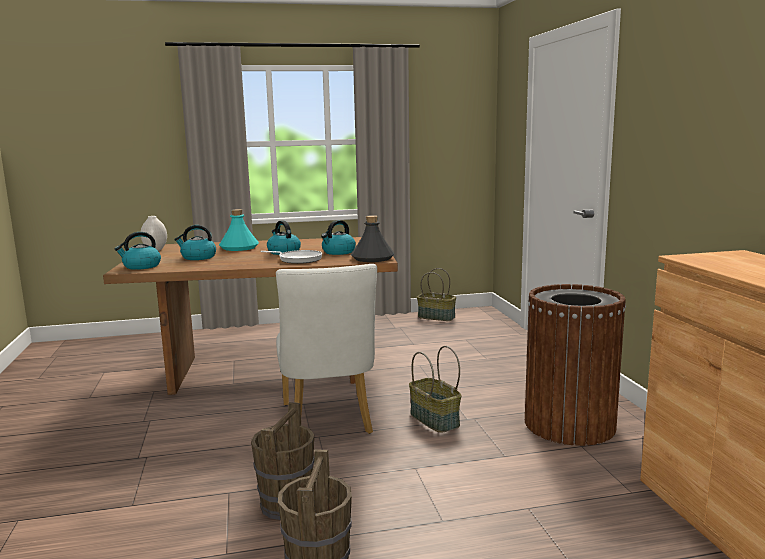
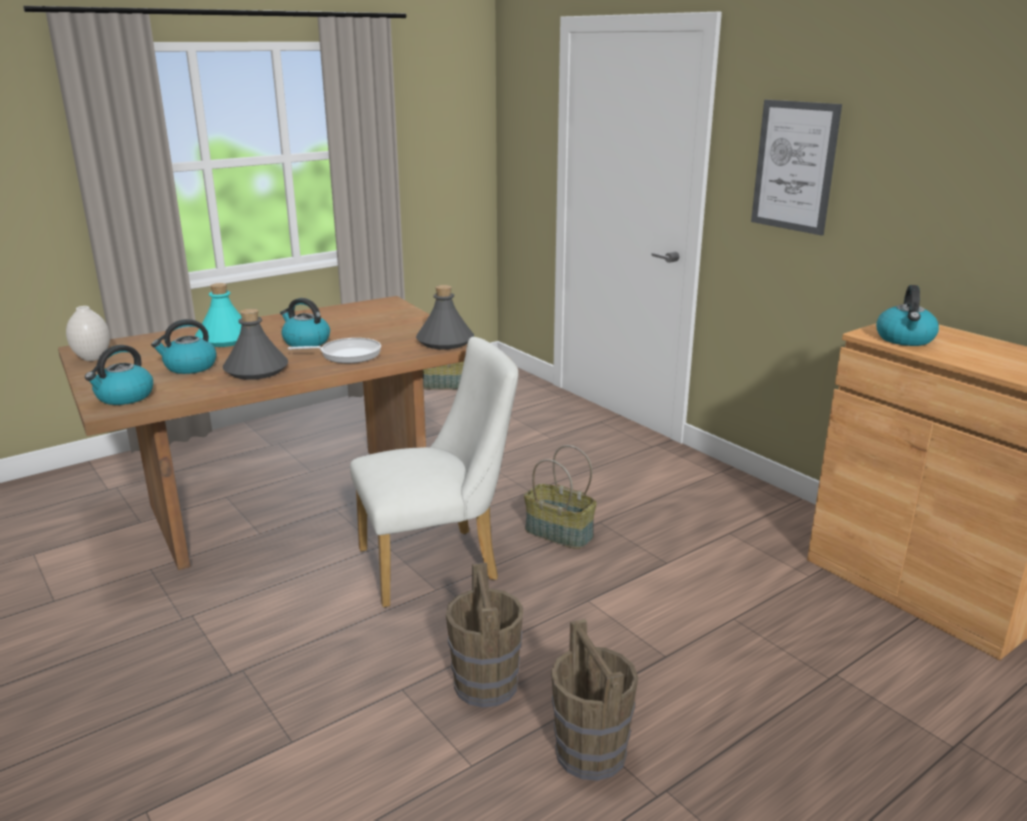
camera: 25 degrees left, 10 degrees up
white chair [276,264,377,434] -> white chair turned 75 degrees counterclockwise [350,337,518,608]
kettle [321,220,356,255] -> kettle moved to [876,285,939,346]
brown trash can [525,284,626,446] -> none
none -> grey bottle [223,309,288,380]
none -> picture [751,100,842,236]

